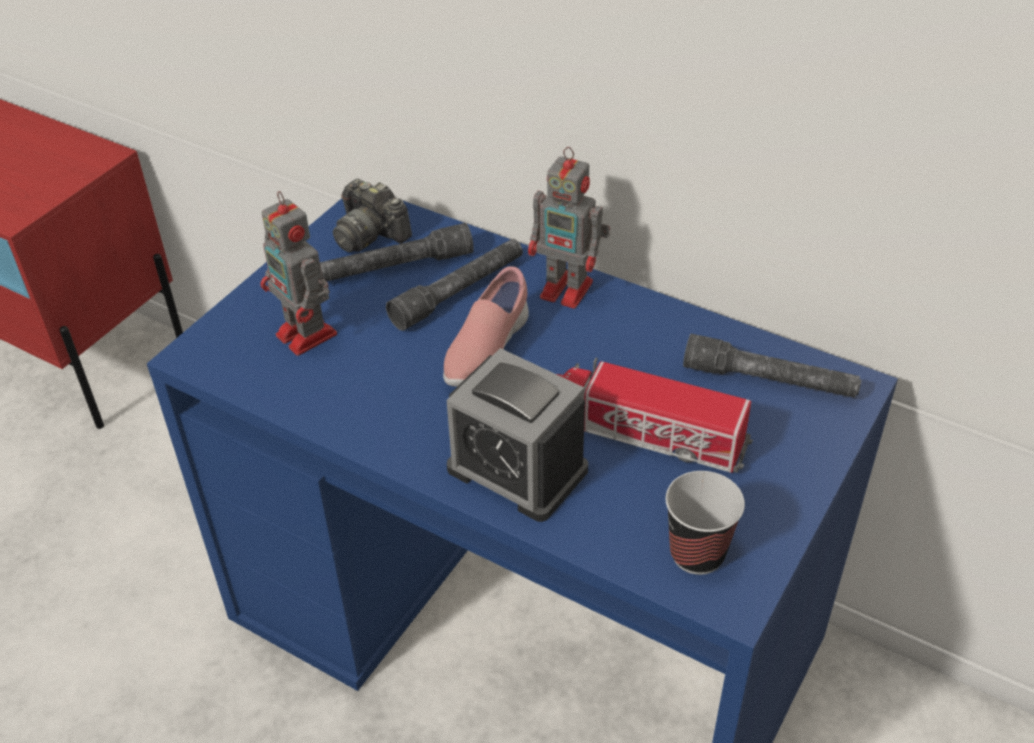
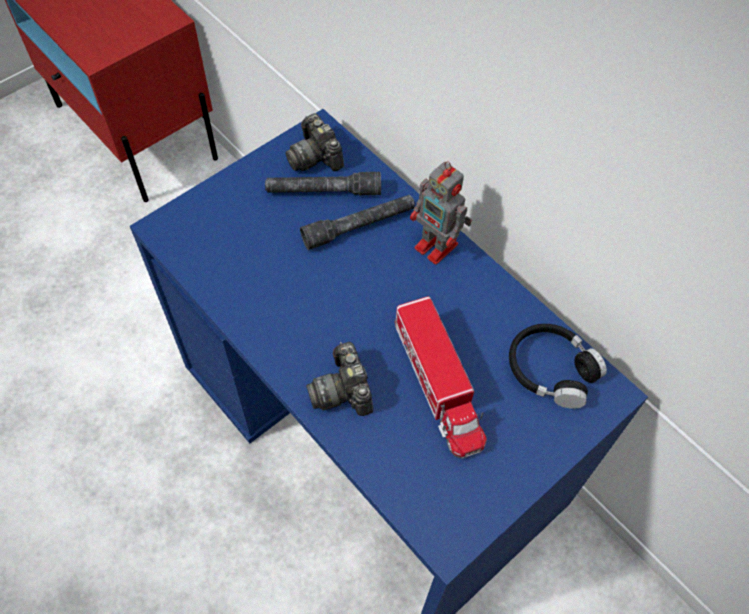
camera: 15 degrees right, 15 degrees up
toy robot [260,191,337,356] -> none
pink shoe [443,266,529,387] -> none
alarm clock [447,348,588,522] -> camera [306,342,373,416]
toy truck [557,357,753,473] -> toy truck turned 150 degrees counterclockwise [395,296,487,459]
cup [666,471,745,575] -> none
grey flashlight [683,334,861,398] -> black headphones [509,324,607,409]

